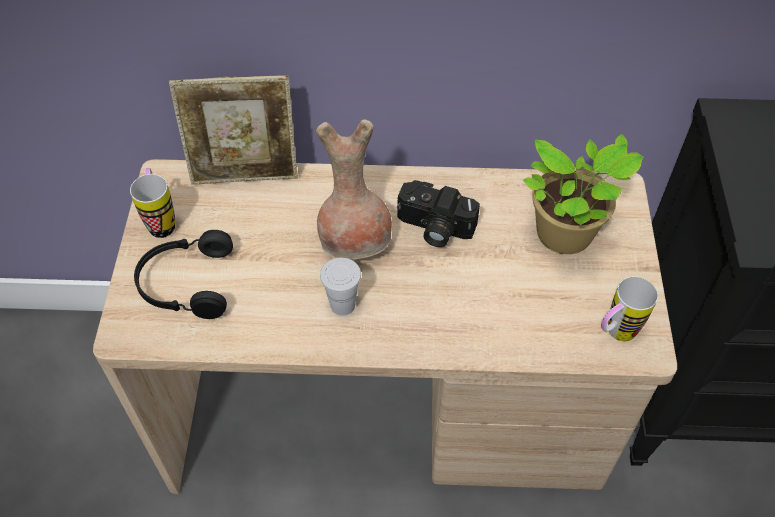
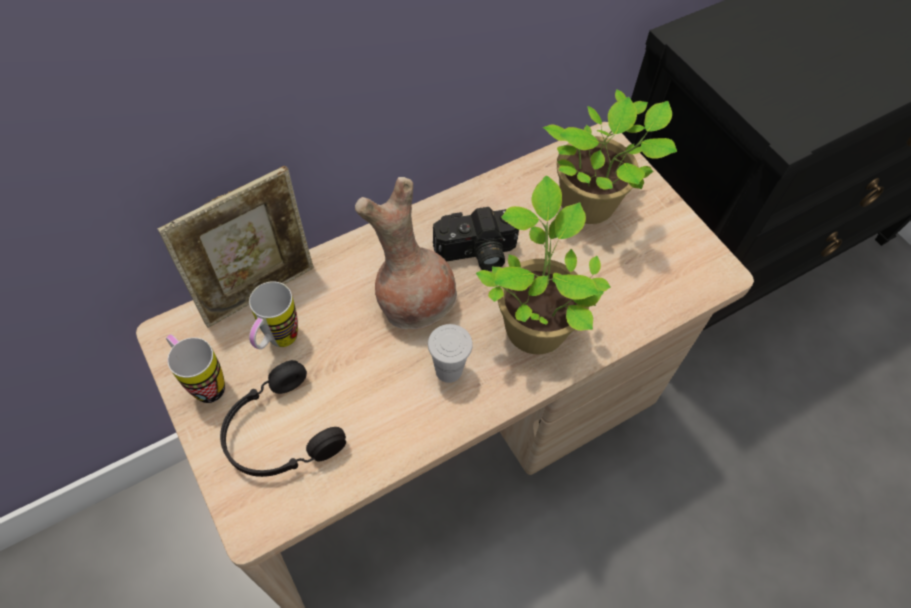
camera: 35 degrees left, 5 degrees up
mug [601,276,658,342] -> mug moved to [249,281,298,349]
none -> potted plant [476,176,611,354]

